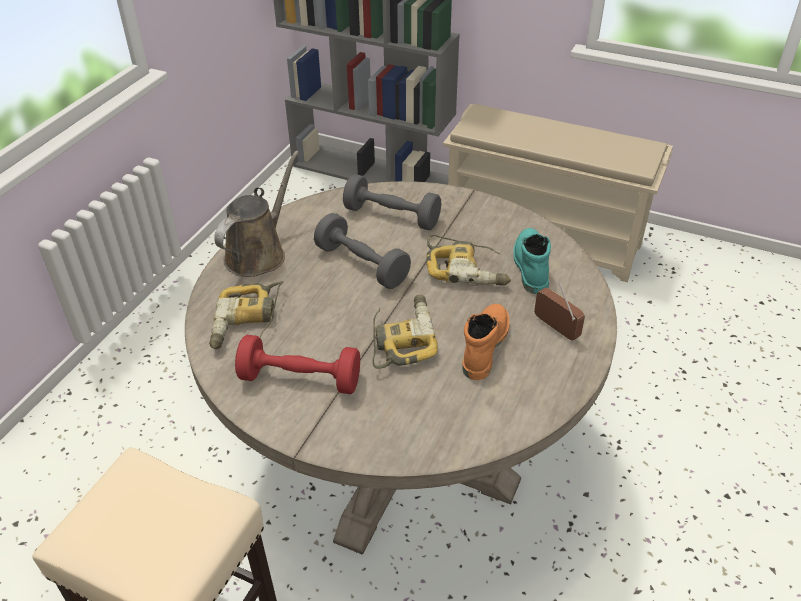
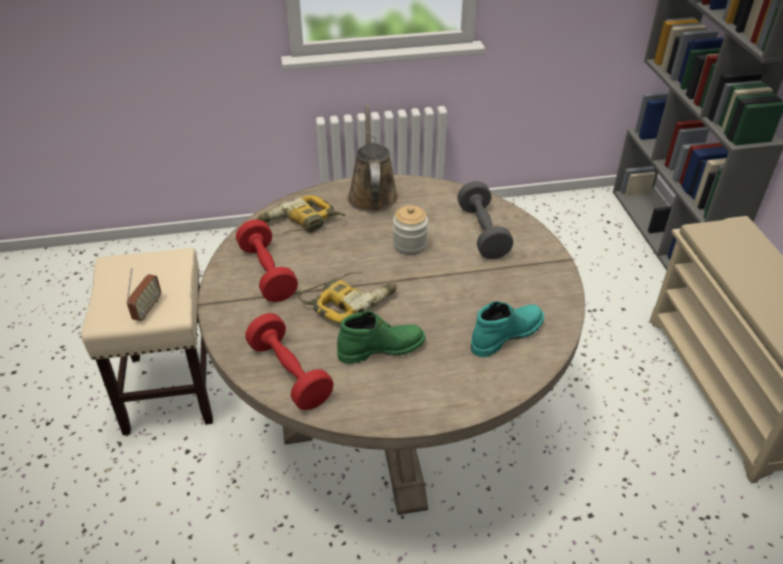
camera: 55 degrees right, 0 degrees up
brown watering can [214,151,299,277] -> brown watering can turned 90 degrees counterclockwise [348,104,398,213]
grey dumbbell [314,213,411,289] -> jar [393,205,428,255]
power drill [426,235,511,286] -> none
orange boot [462,304,509,380] -> green boot [337,311,426,364]
radio [534,282,585,340] -> radio moved to [126,268,161,321]
none -> red dumbbell [245,313,334,410]

